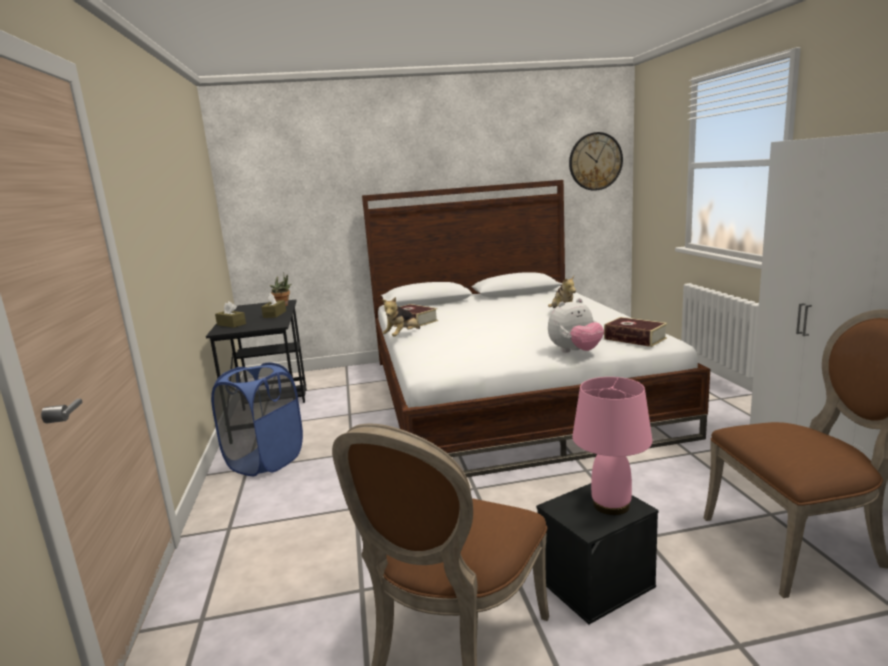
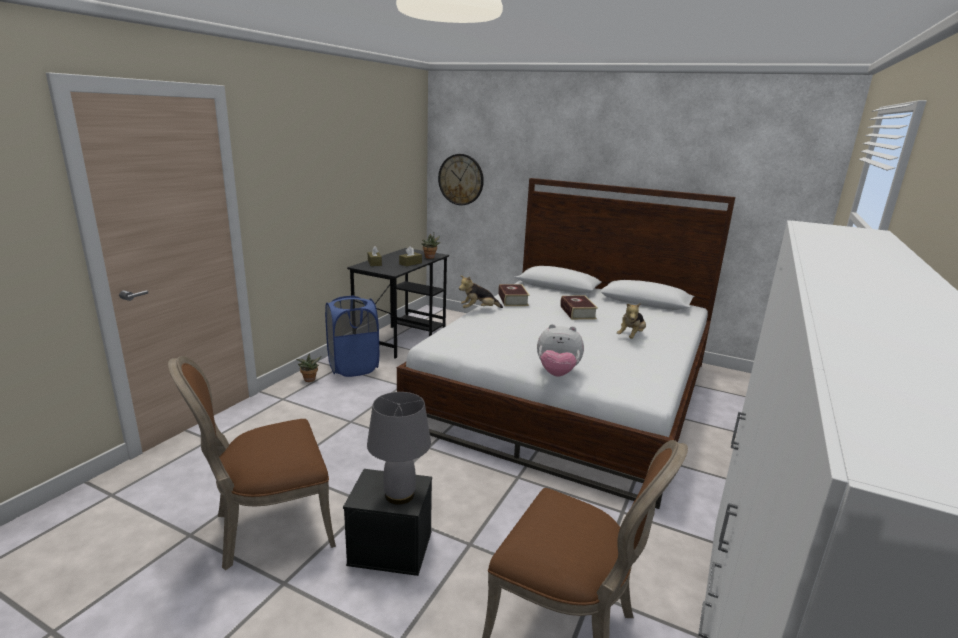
camera: 35 degrees right, 5 degrees up
wall clock [569,132,623,190] -> wall clock moved to [438,154,484,205]
pink table lamp [572,377,652,515] -> grey table lamp [367,392,431,505]
book [604,317,667,347] -> book moved to [560,296,598,320]
none -> potted plant [297,354,322,382]

